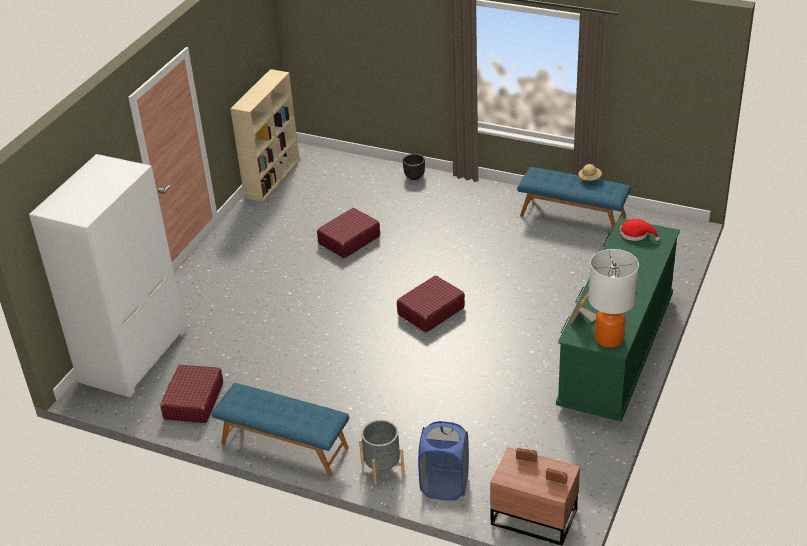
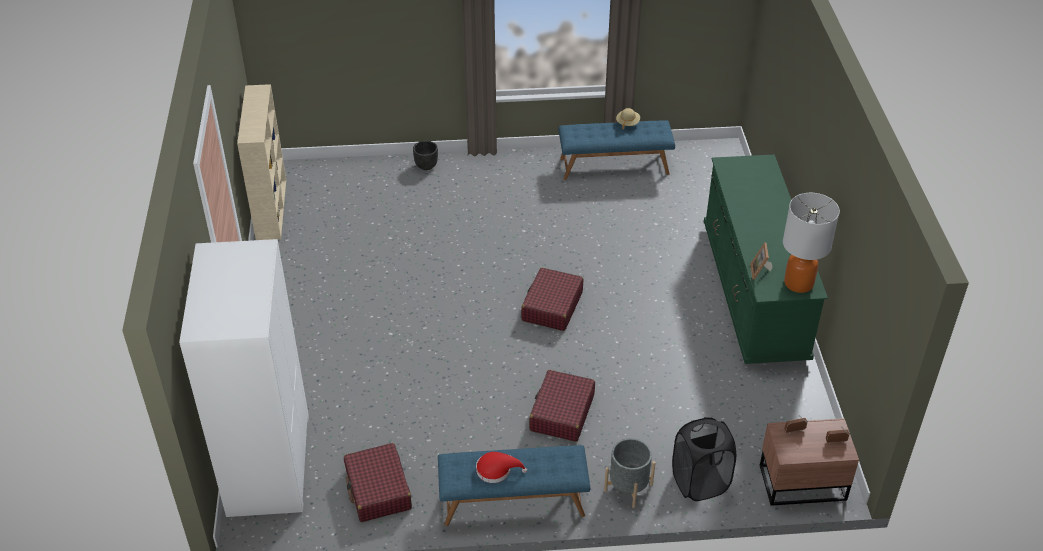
camera: 30 degrees left, 5 degrees up
red suitcase [317,208,380,258] -> red suitcase moved to [529,370,595,442]
blue laundry basket [418,421,469,501] -> black laundry basket [672,417,736,501]
red hat [620,219,660,241] -> red hat moved to [476,452,527,483]

